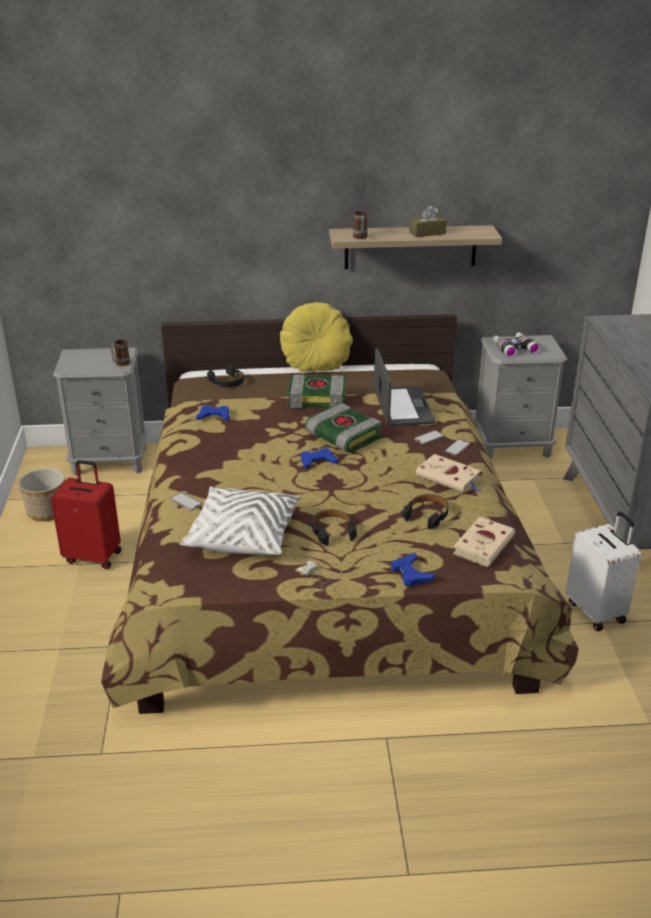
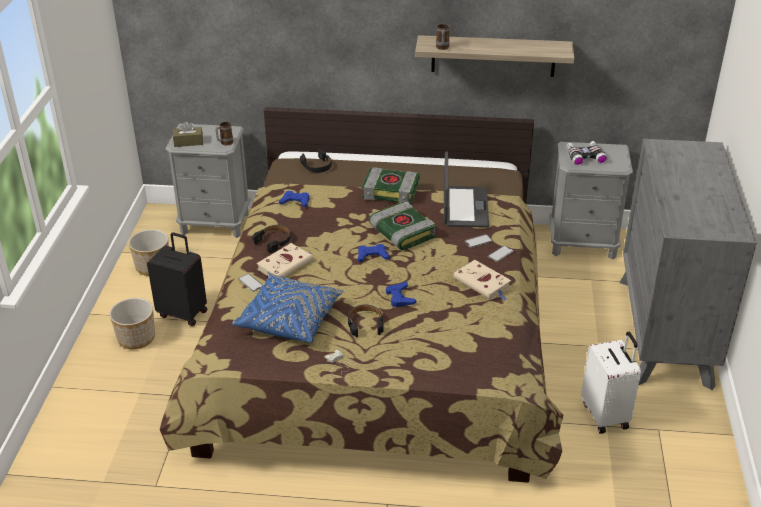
camera: 10 degrees right, 5 degrees up
red suitcase [51,460,122,569] -> black suitcase [147,232,207,326]
white pillow [179,487,301,555] -> blue pillow [232,273,343,343]
yellow pillow [280,302,353,372] -> none
blue game controller [391,553,435,587] -> blue game controller moved to [386,282,416,307]
black headphones [402,494,449,529] -> black headphones moved to [252,225,291,252]
brown tissue box [409,206,447,237] -> brown tissue box moved to [173,121,203,147]
beige book [453,517,515,567] -> beige book moved to [257,243,313,277]
none -> planter [110,298,155,349]

